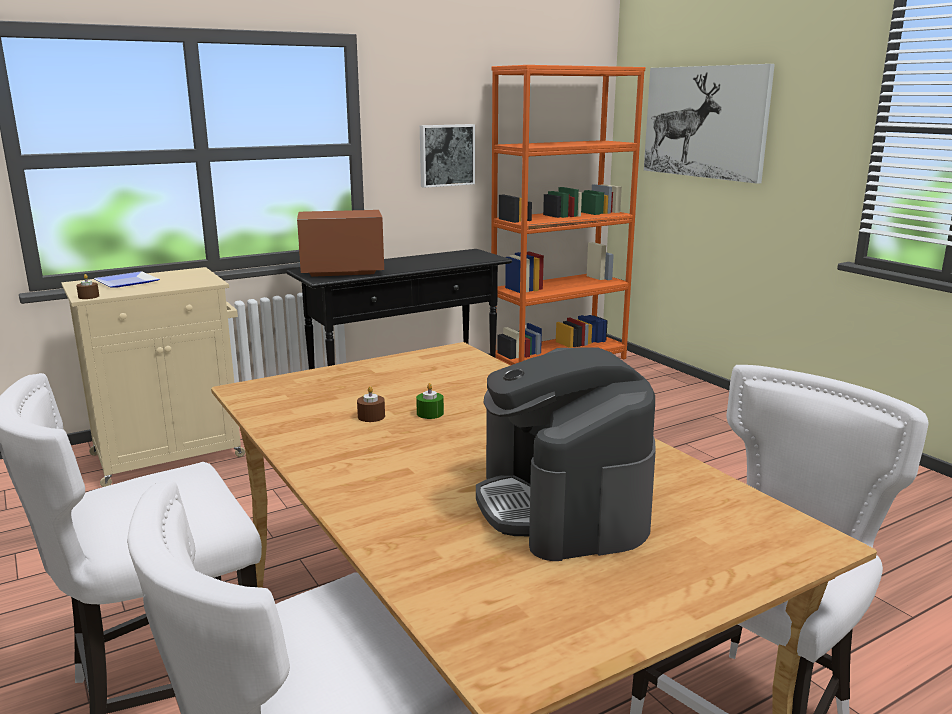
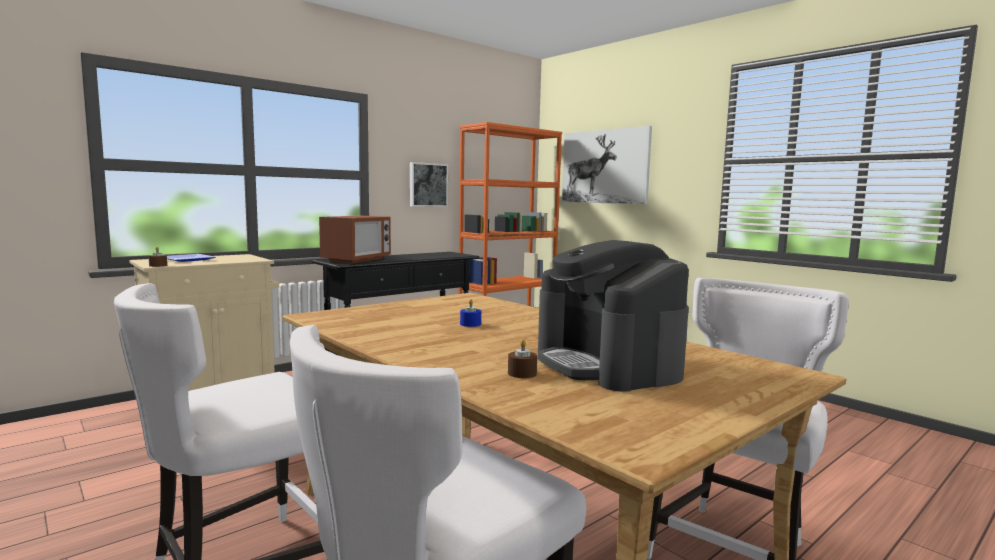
camera: 10 degrees left, 10 degrees down
microwave [297,210,384,277] -> microwave turned 135 degrees clockwise [319,216,391,263]
brown candle [357,386,385,422] -> brown candle moved to [508,340,537,378]
green candle [416,383,444,419] -> blue candle [460,299,481,327]

